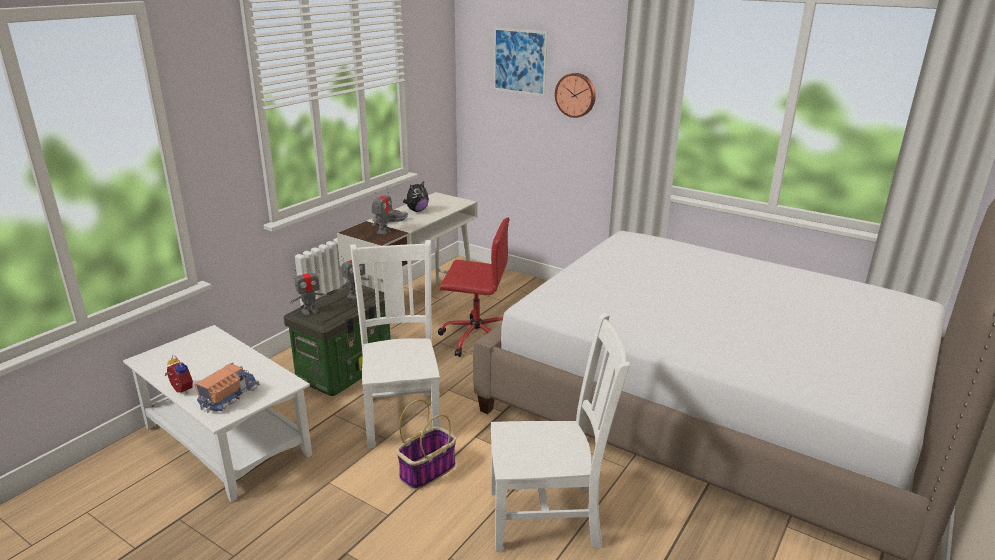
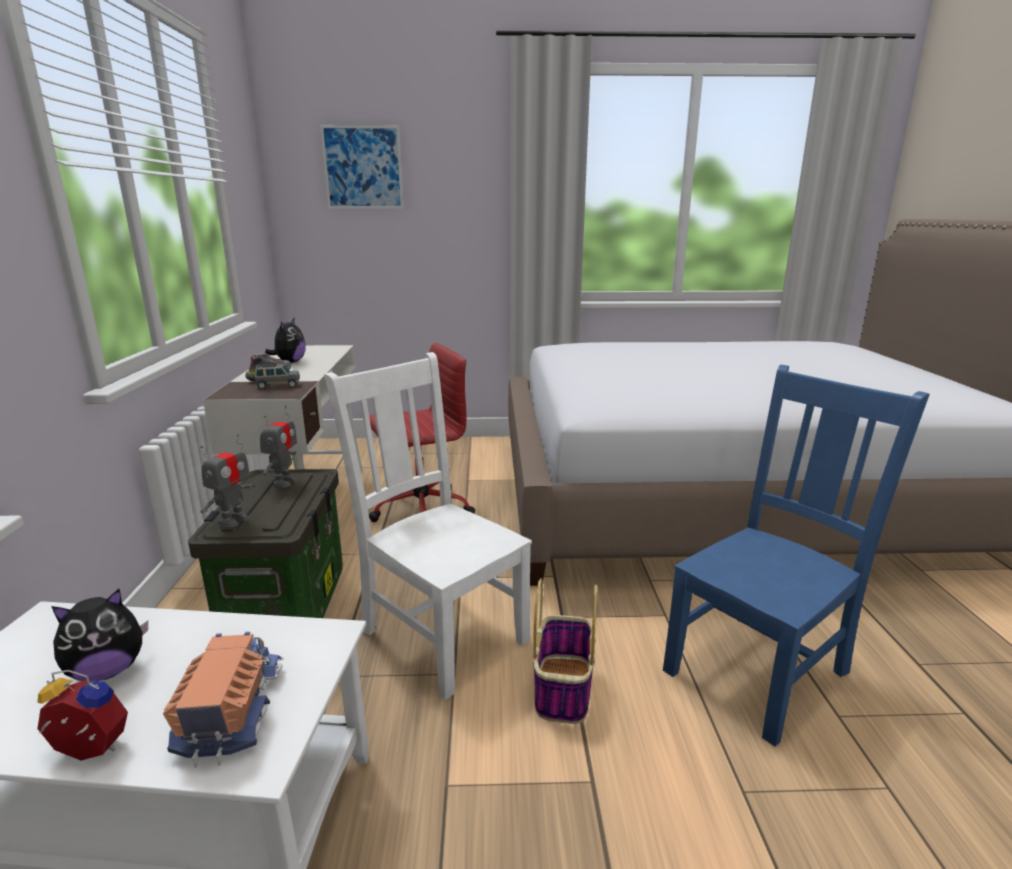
camera: 35 degrees left, 5 degrees down
toy robot [372,187,392,234] -> grey toy car [253,363,300,389]
white chair [491,313,630,552] -> blue chair [663,365,930,747]
wall clock [555,73,596,118] -> none
none -> plush toy [51,589,148,682]

